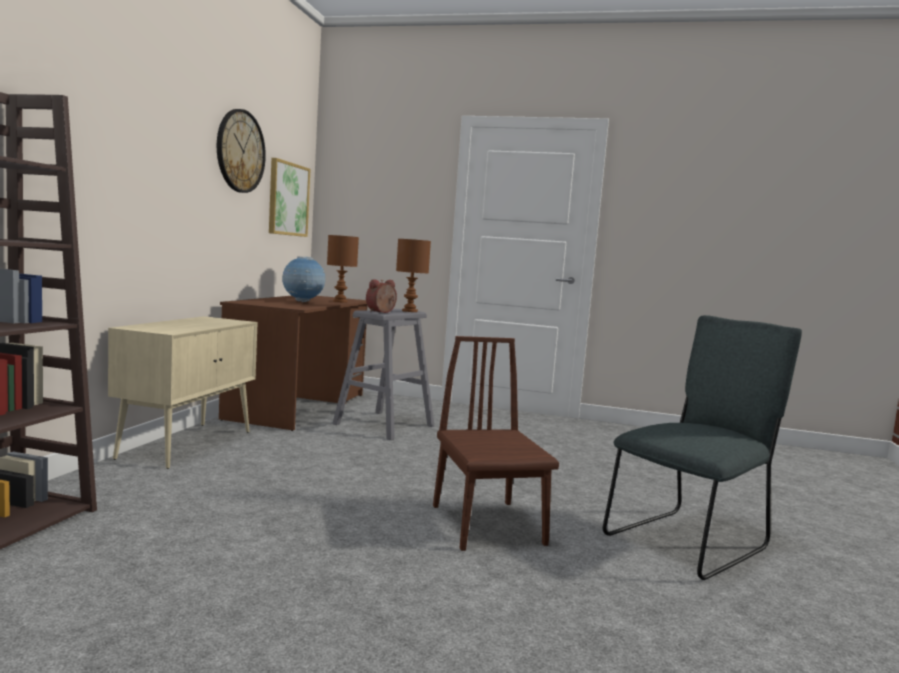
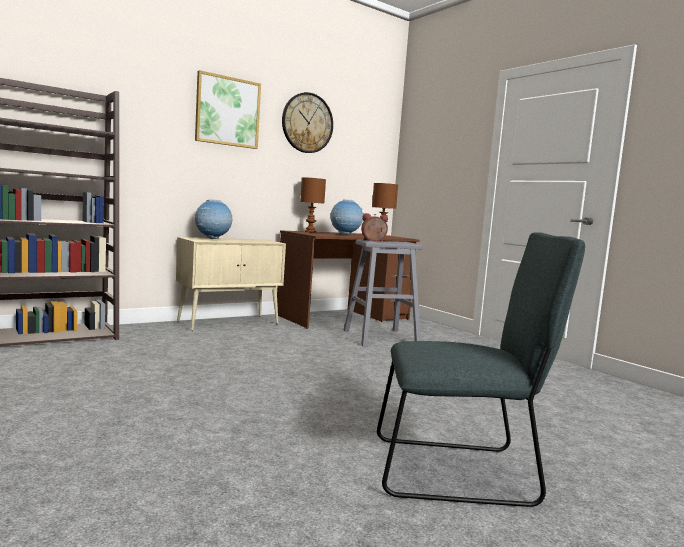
camera: 40 degrees right, 0 degrees up
picture [269,158,310,237] -> picture moved to [195,70,261,149]
brown table lamp [396,239,431,312] -> brown table lamp moved to [300,177,326,233]
brown chair [433,336,559,551] -> none
none -> globe [195,199,233,239]

